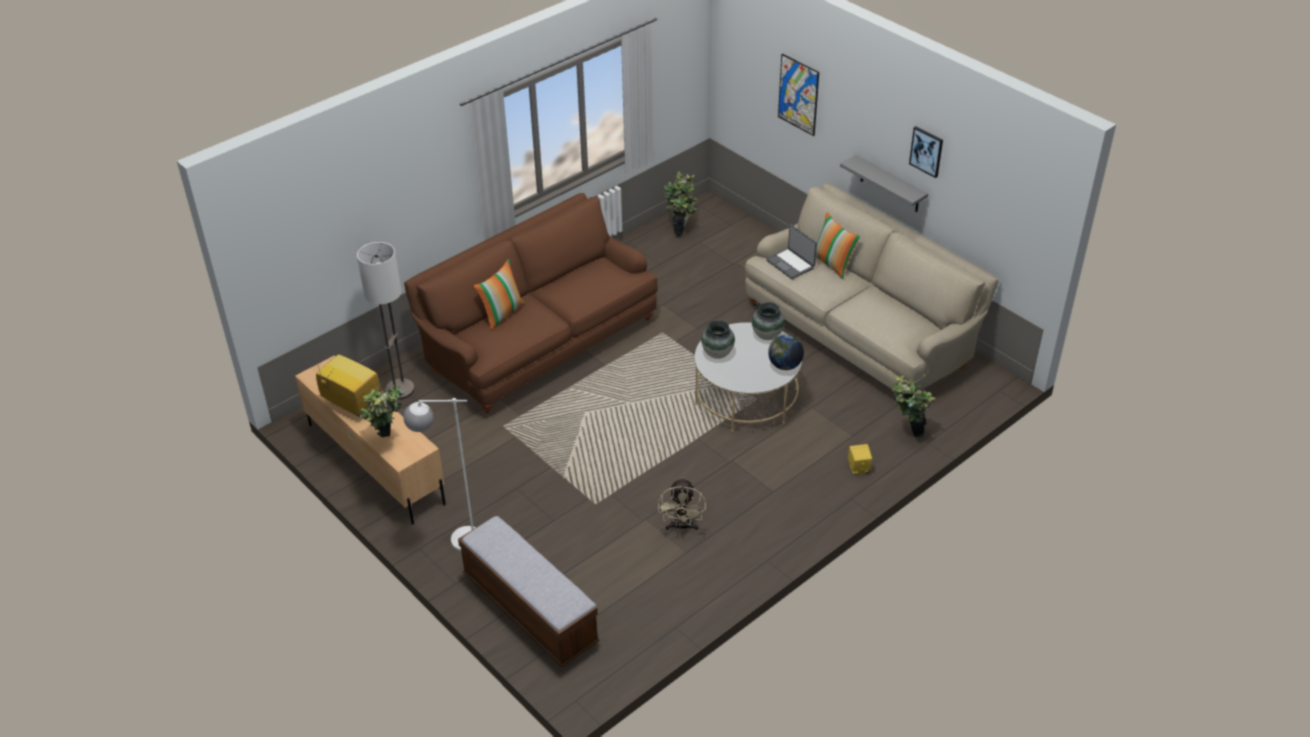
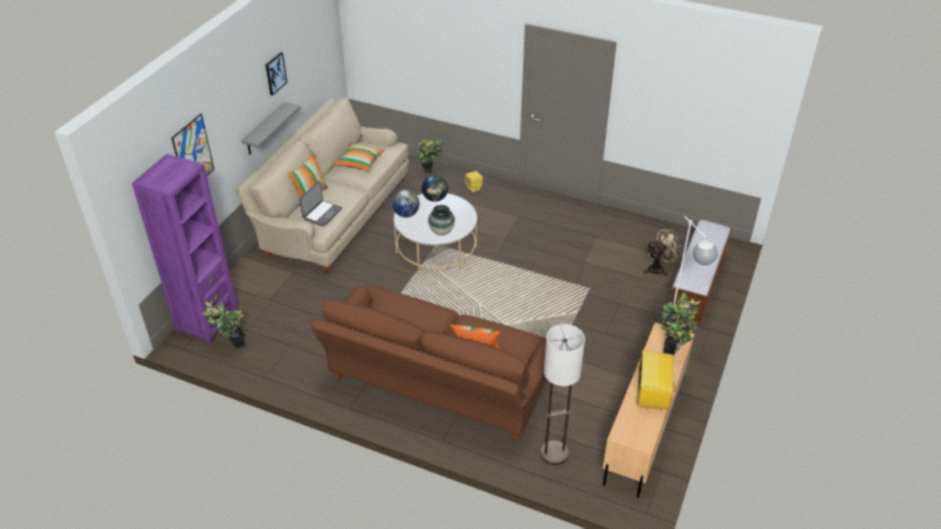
camera: 115 degrees left, 0 degrees up
beige fan [658,477,706,531] -> beige fan moved to [644,229,682,276]
vase [752,302,785,340] -> globe [392,190,420,217]
none -> purple bookcase [132,154,238,345]
none -> pillow [334,143,385,171]

